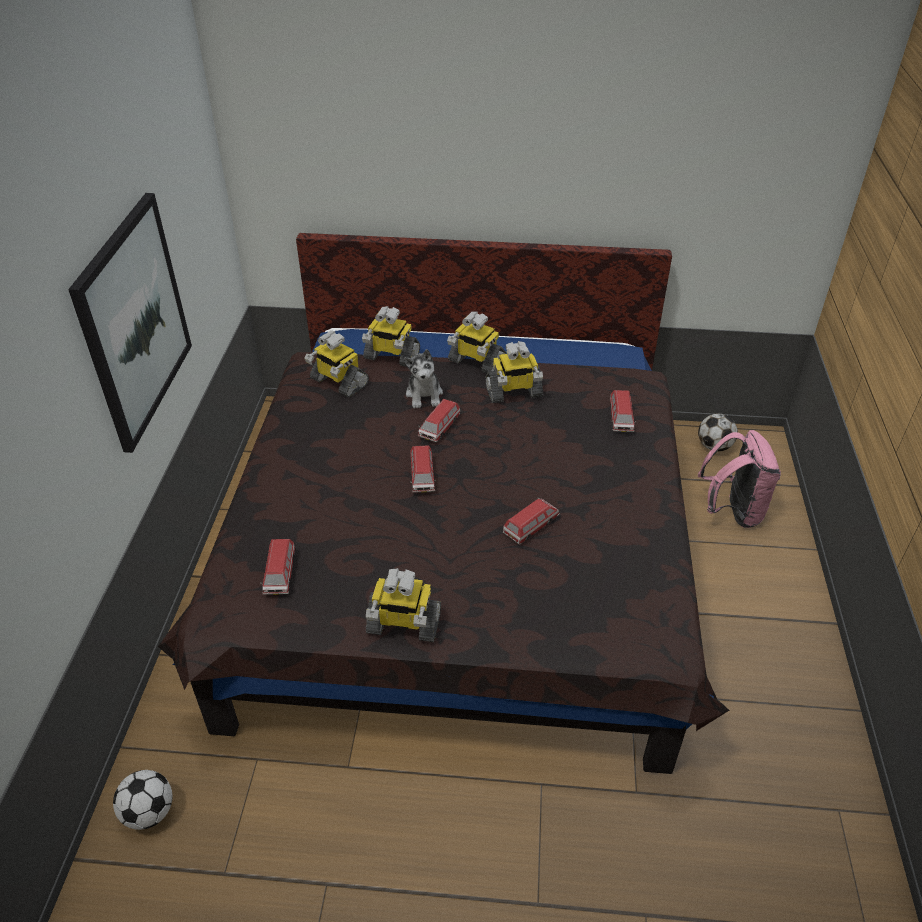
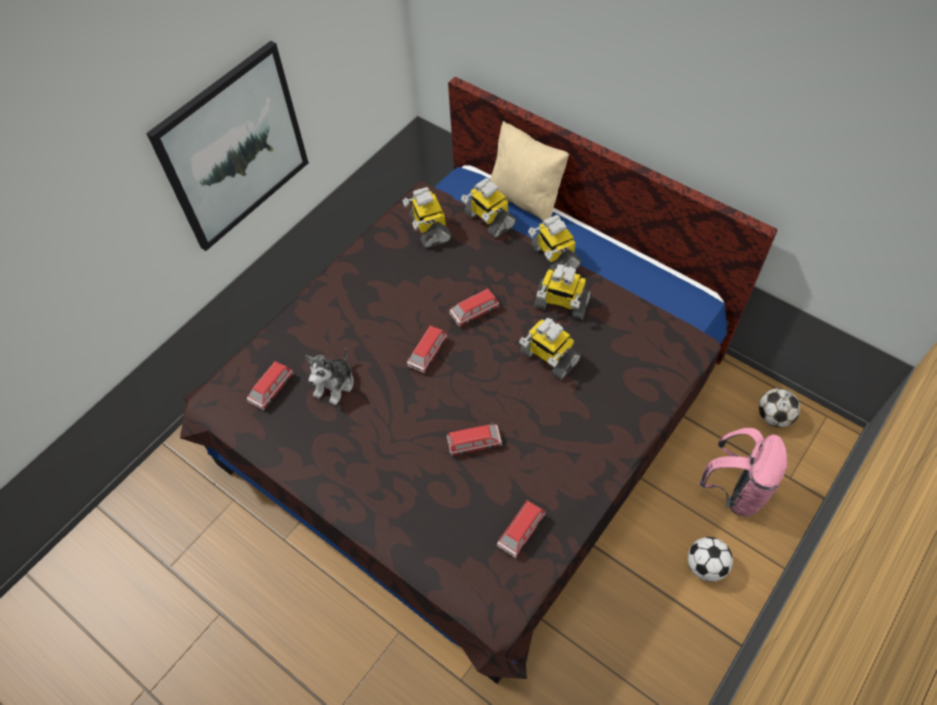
camera: 35 degrees right, 15 degrees up
football [113,770,172,830] -> football moved to [688,537,733,582]
toy robot [366,568,441,642] -> toy robot moved to [519,318,581,380]
plush toy [404,349,443,409] -> plush toy moved to [305,348,354,405]
toy car [610,390,636,432] -> toy car moved to [496,500,545,558]
none -> beige pillow [490,121,569,221]

